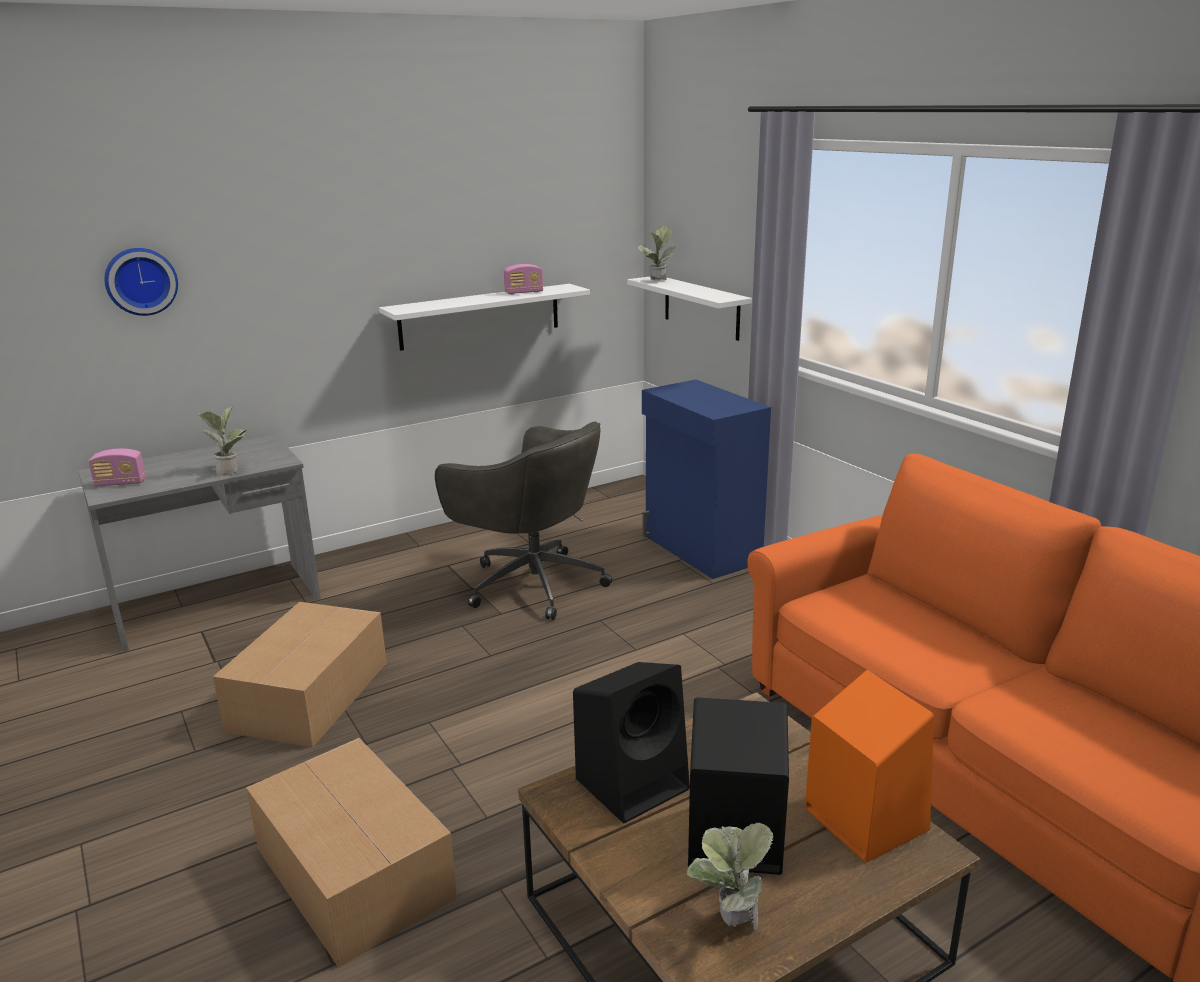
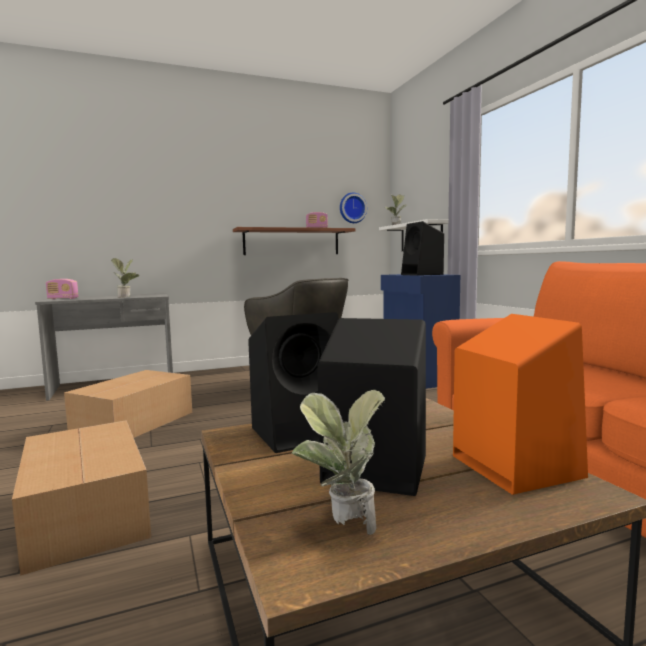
camera: 10 degrees right, 15 degrees down
wall clock [104,248,178,316] -> wall clock moved to [340,193,367,223]
white shelf [379,284,590,351] -> brown shelf [233,227,355,255]
none -> black speaker [401,221,444,276]

